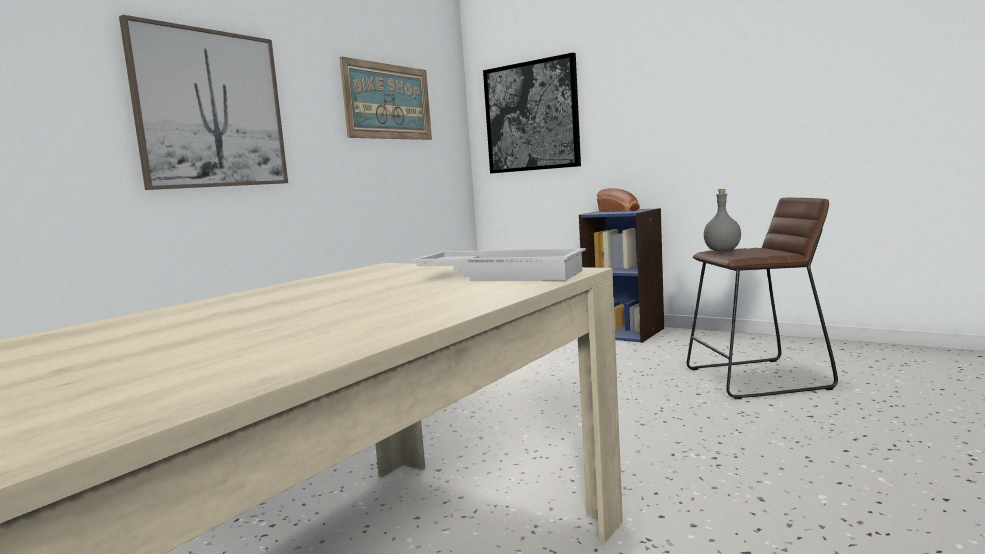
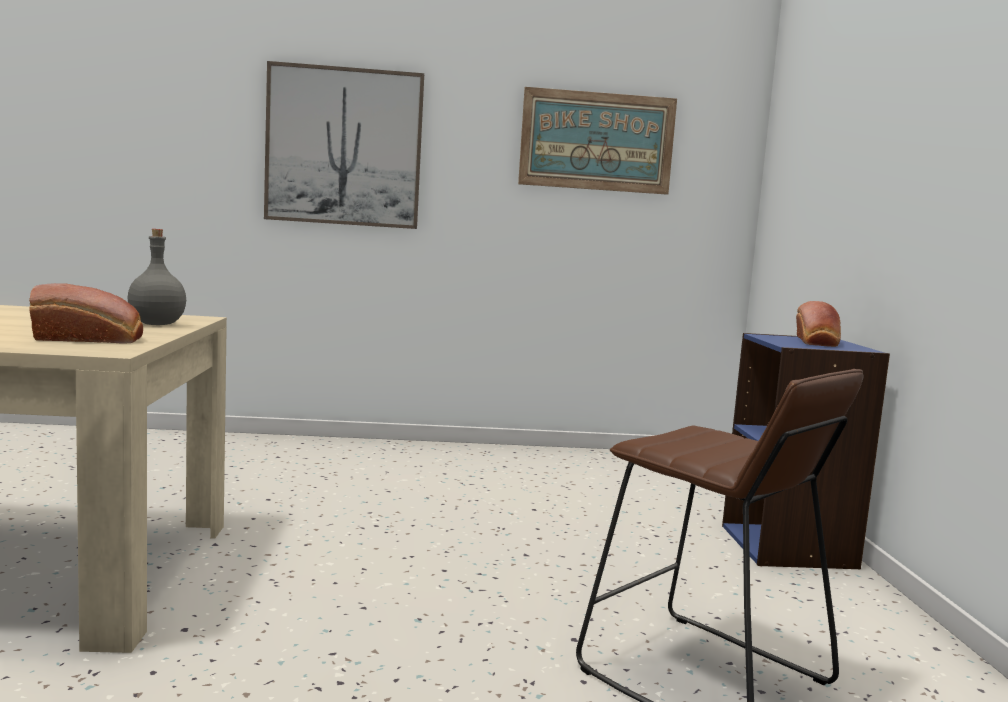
camera: 50 degrees right, 0 degrees up
white tray [411,248,586,281] -> bread [29,283,143,344]
picture [483,53,581,173] -> none
grey bottle [704,189,741,252] -> grey bottle moved to [127,229,186,325]

